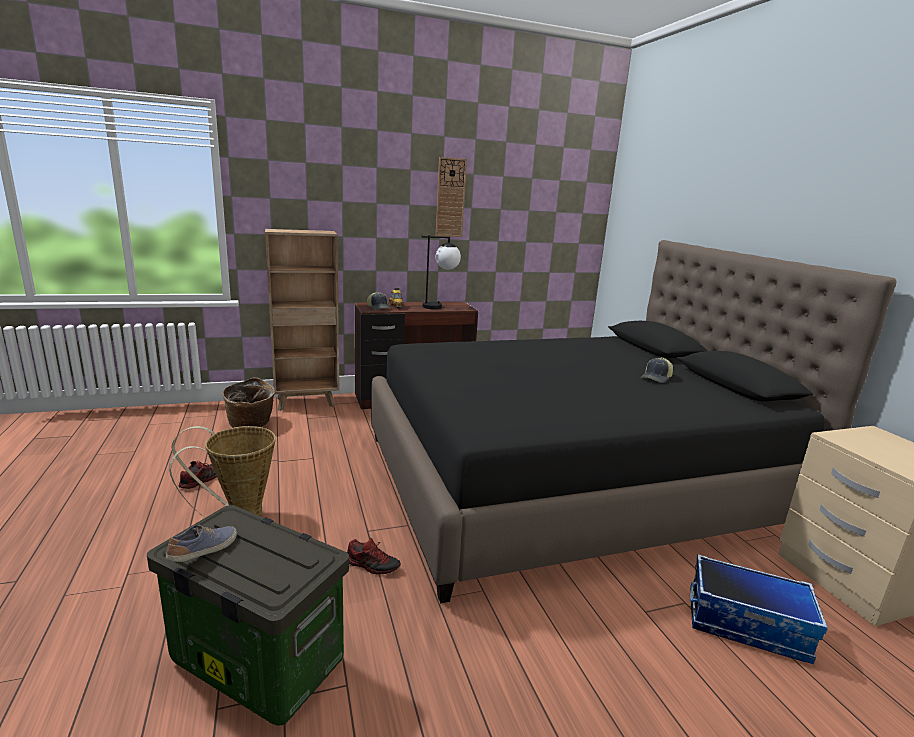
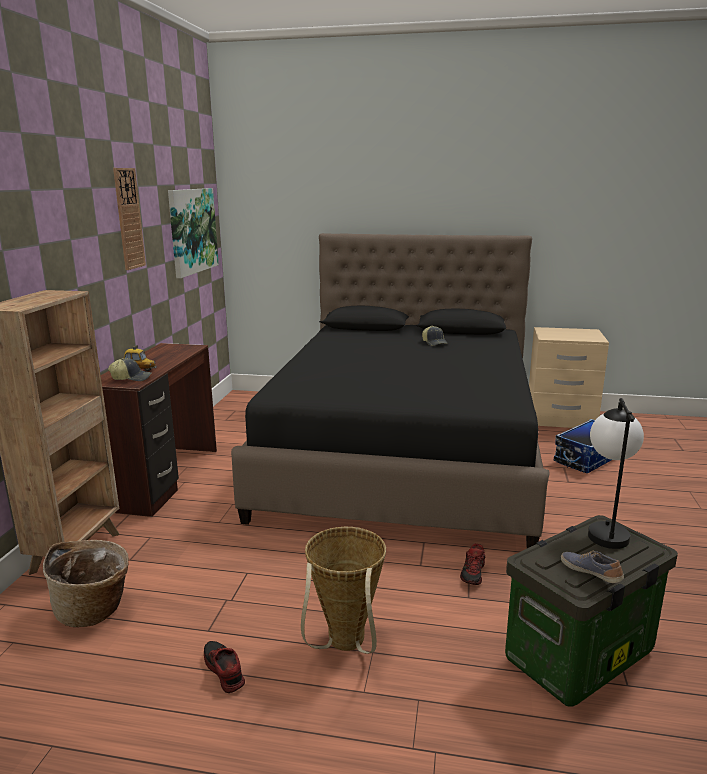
camera: 60 degrees left, 0 degrees up
shoe [347,538,401,574] -> shoe turned 150 degrees clockwise [460,544,485,585]
table lamp [422,235,461,309] -> table lamp moved to [588,398,644,549]
none -> picture [168,188,219,278]

